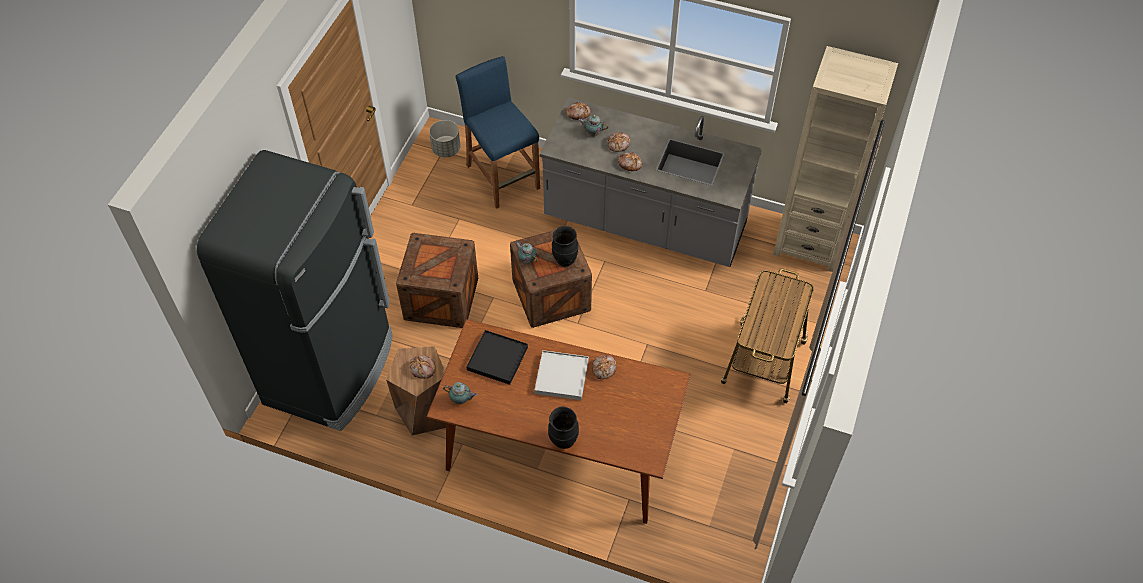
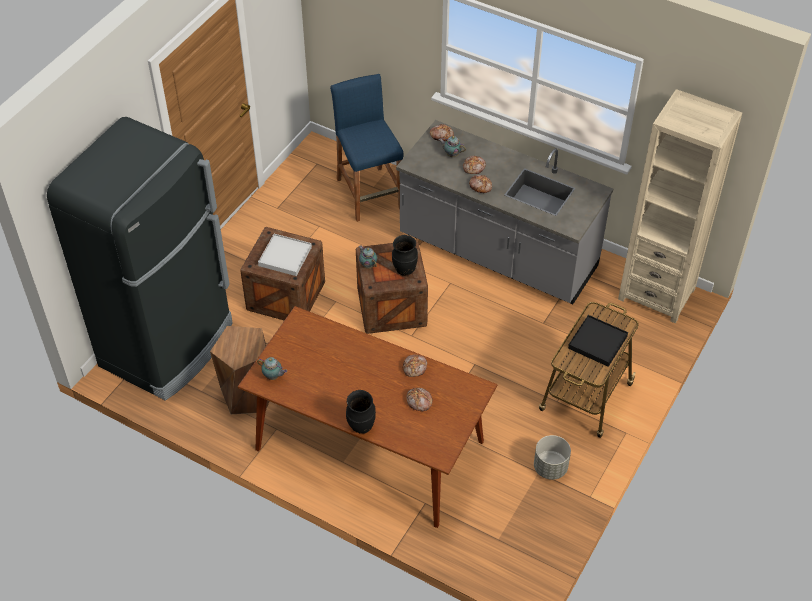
camera: 10 degrees right, 5 degrees down
bread [409,355,436,379] -> bread moved to [406,388,433,411]
grey planter [429,120,461,157] -> grey planter moved to [534,435,571,480]
black tray [466,330,528,385] -> black tray moved to [568,315,628,367]
white tray [534,350,589,400] -> white tray moved to [258,234,312,276]

